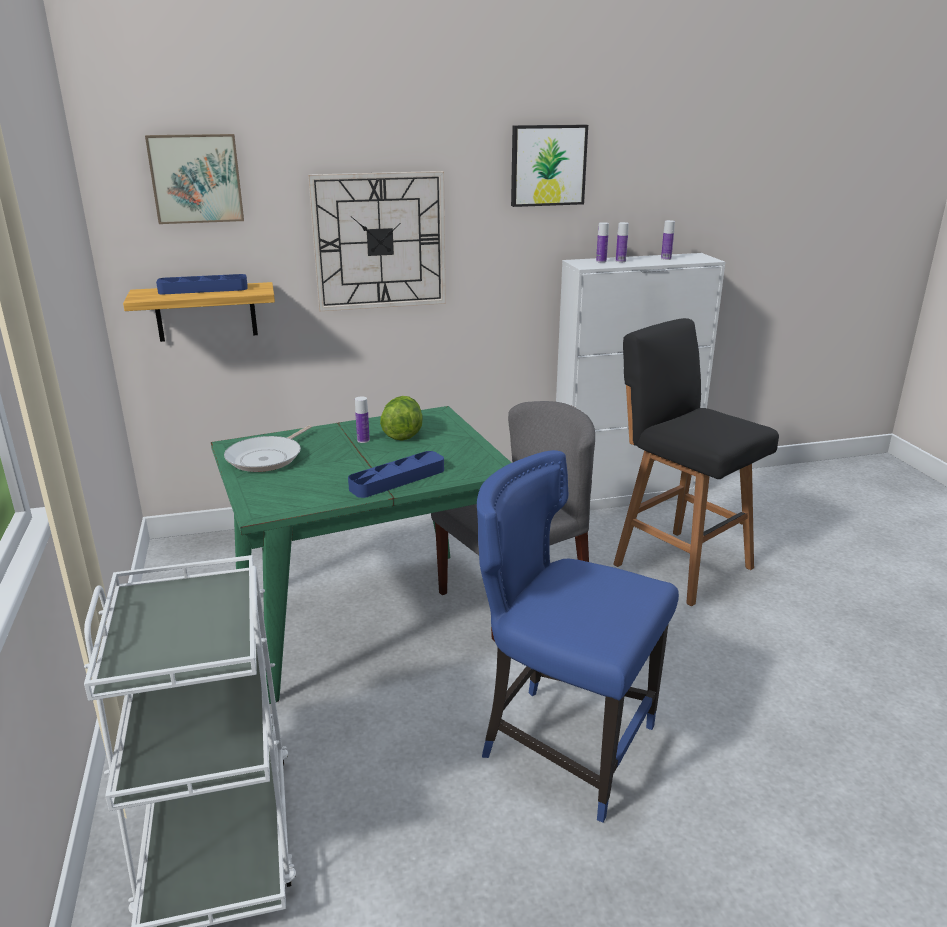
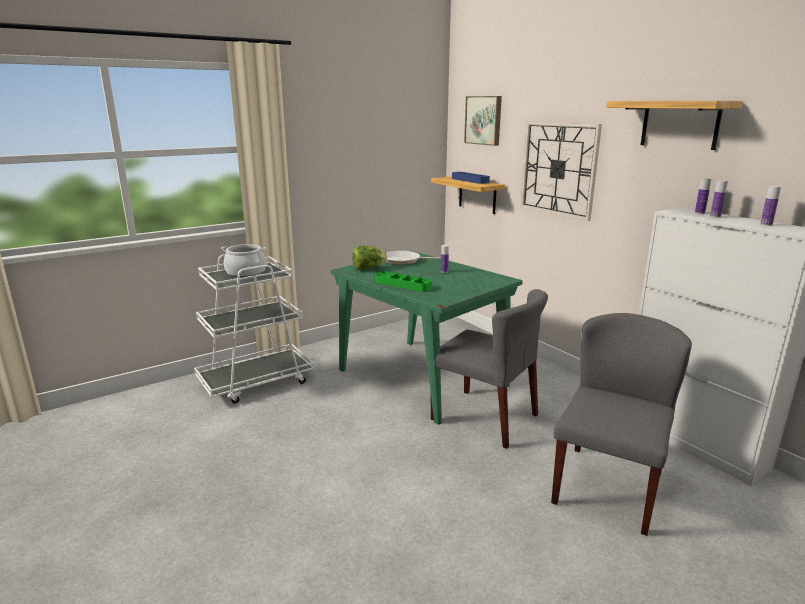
camera: 70 degrees right, 5 degrees down
blue tray [348,451,444,498] -> green tray [375,271,432,292]
lettuce [380,396,423,441] -> lettuce moved to [352,245,387,270]
blue chair [477,450,679,823] -> none
picture [511,125,588,207] -> shelf [606,101,743,150]
black stool [613,318,779,606] -> grey chair [551,313,692,536]
none -> cooking pot [221,244,266,278]

